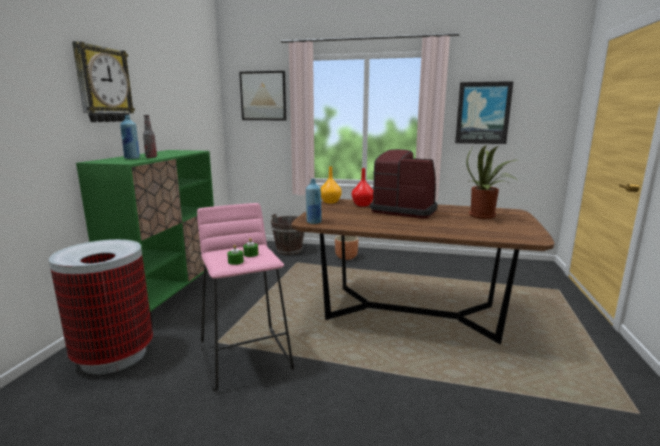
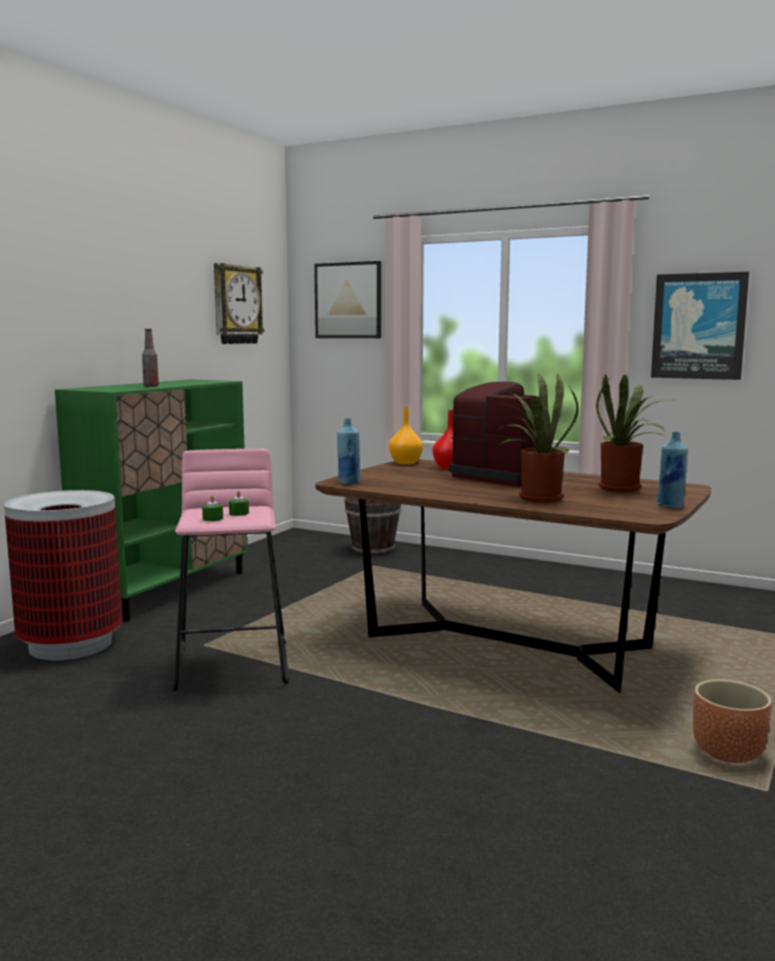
camera: 15 degrees right, 5 degrees down
wall clock [72,41,135,122] -> wall clock moved to [214,263,264,344]
blue bottle [120,115,140,159] -> blue bottle moved to [657,432,688,508]
brown planter [335,235,358,260] -> brown planter moved to [693,679,772,763]
none -> potted plant [492,373,579,503]

